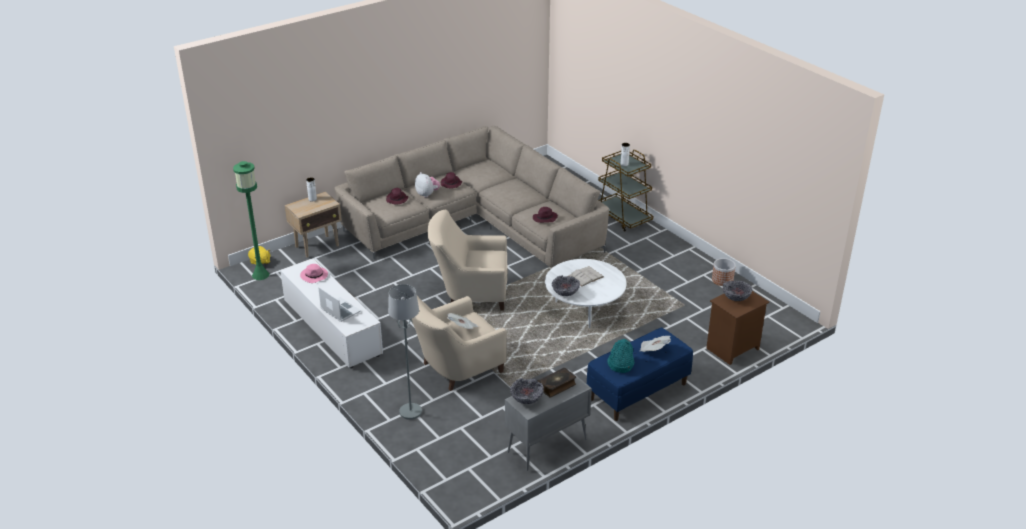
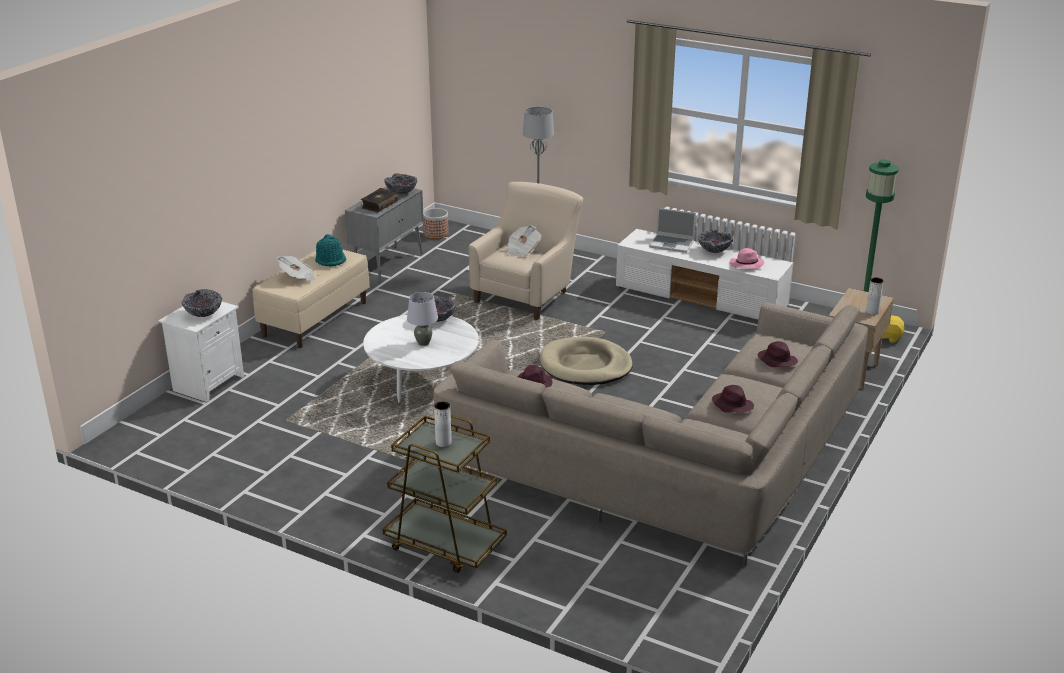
camera: 155 degrees right, 5 degrees down
plush toy [415,172,440,198] -> none
beige armchair [427,210,508,311] -> beige dog bed [540,337,633,385]
white book [569,266,604,287] -> grey table lamp [407,292,438,346]
blue bench [587,328,693,421] -> beige bench [253,249,369,348]
brown nightstand [706,291,769,365] -> white nightstand [158,302,244,402]
planter [712,258,736,286] -> planter moved to [423,208,449,239]
none -> bowl [698,230,733,253]

